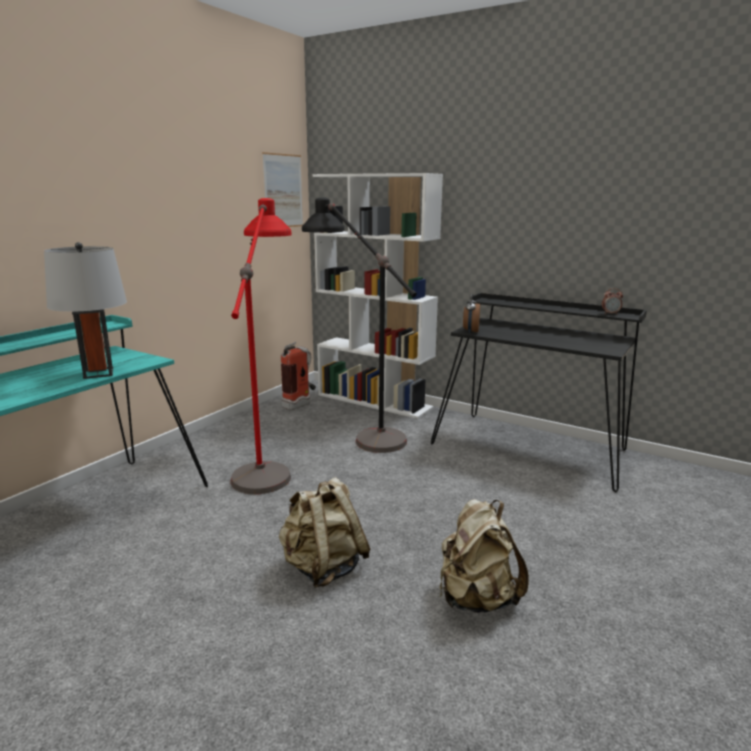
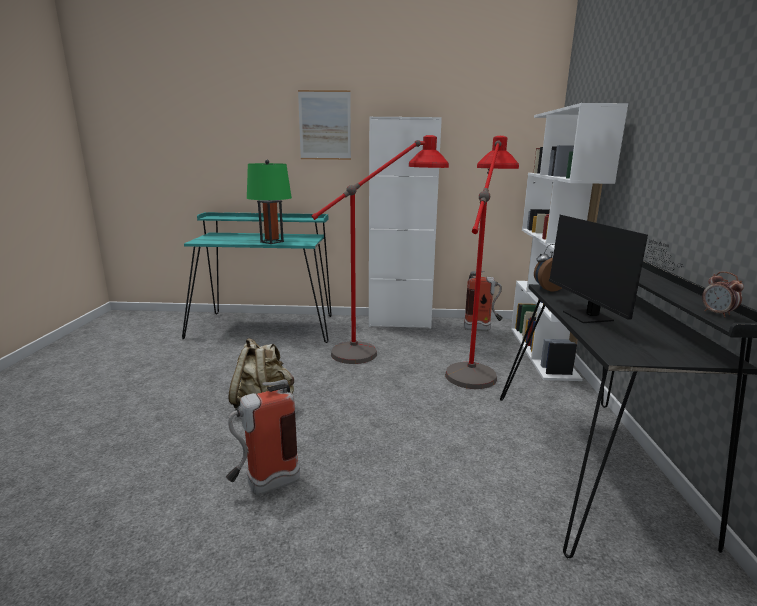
camera: 60 degrees right, 0 degrees up
grey table lamp [44,242,127,379] -> green table lamp [247,160,292,244]
picture [262,152,303,227] -> picture moved to [298,90,351,160]
black floor lamp [302,198,417,453] -> red floor lamp [445,136,519,389]
beige backpack [439,499,529,613] -> fire extinguisher [226,379,300,495]
none -> white cabinet [369,117,442,329]
none -> monitor [549,215,684,323]

